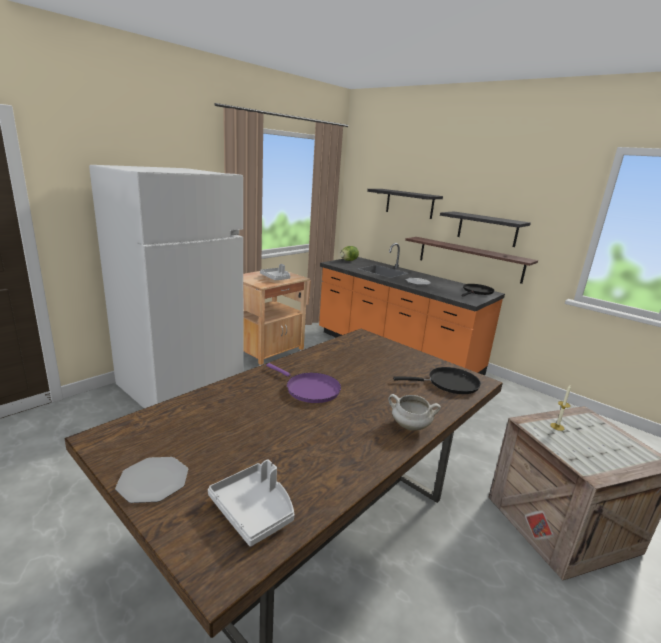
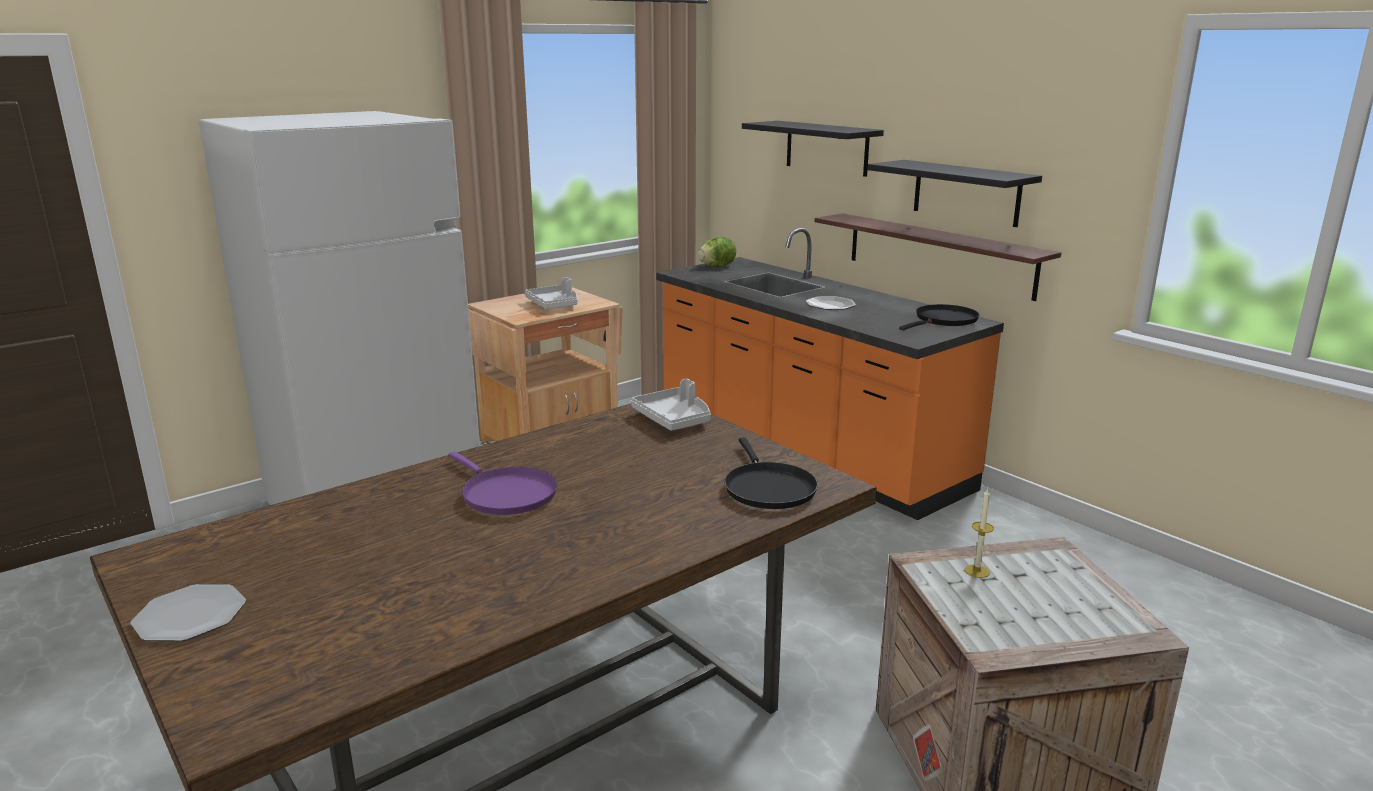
camera: 10 degrees right, 0 degrees up
grey tray [208,459,295,546] -> grey tray moved to [631,379,711,431]
white cooking pot [388,394,441,430] -> none
black frying pan [393,367,481,394] -> black frying pan turned 75 degrees clockwise [724,437,818,509]

